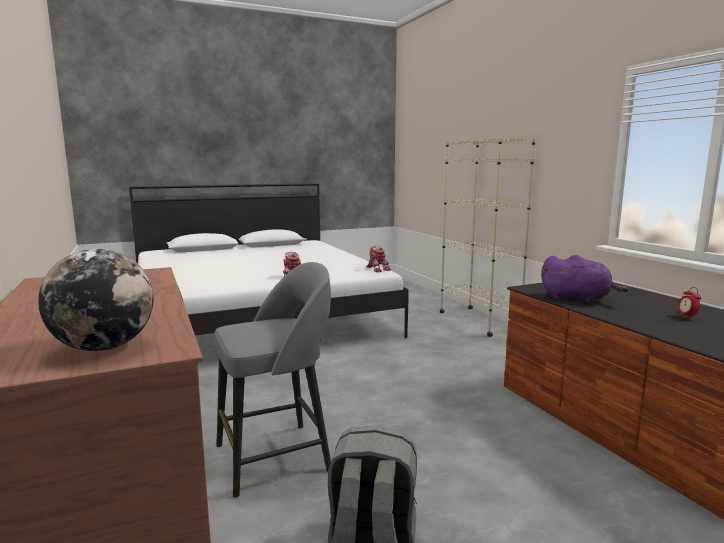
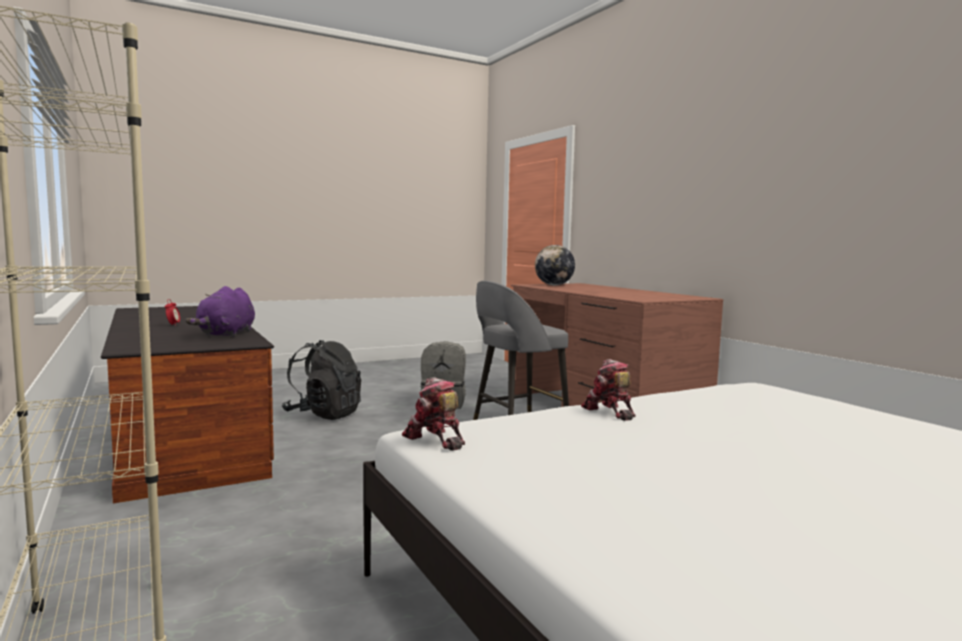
camera: 175 degrees right, 5 degrees down
purple plush toy [541,255,628,303] -> purple plush toy turned 105 degrees counterclockwise [185,286,255,337]
none -> black backpack [282,340,361,420]

